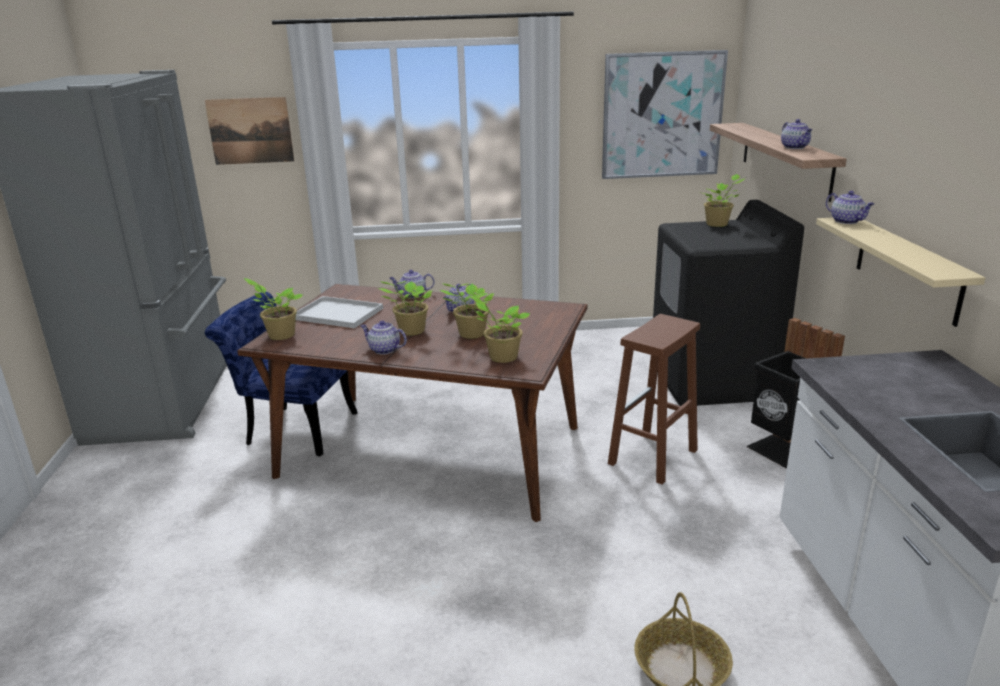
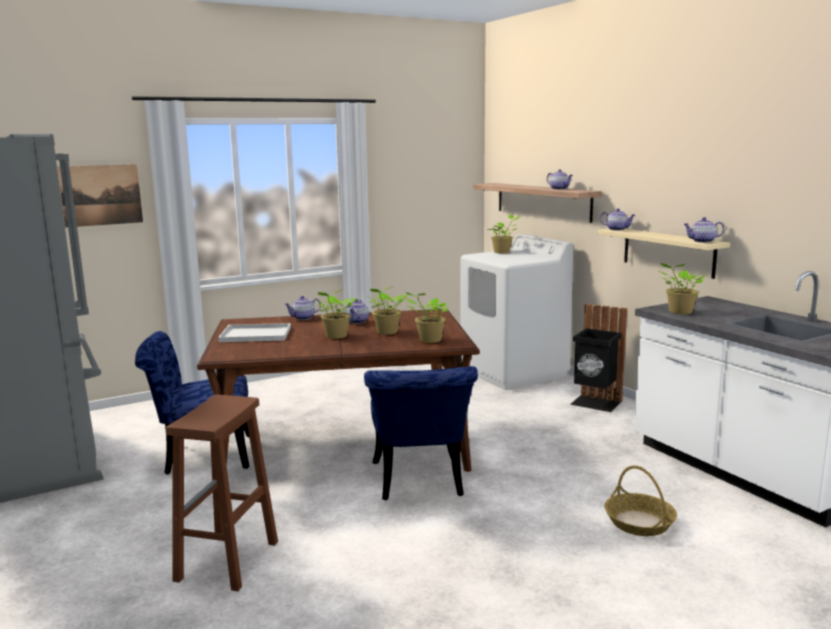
camera: 25 degrees left, 10 degrees down
potted plant [244,278,304,340] -> potted plant moved to [659,263,706,314]
teapot [360,320,407,355] -> teapot moved to [684,217,724,243]
picture [602,50,728,179] -> none
brown stool [608,314,700,484] -> brown stool moved to [166,394,278,591]
black washing machine [653,200,804,406] -> white washing machine [460,234,573,390]
none -> blue chair [364,366,478,500]

